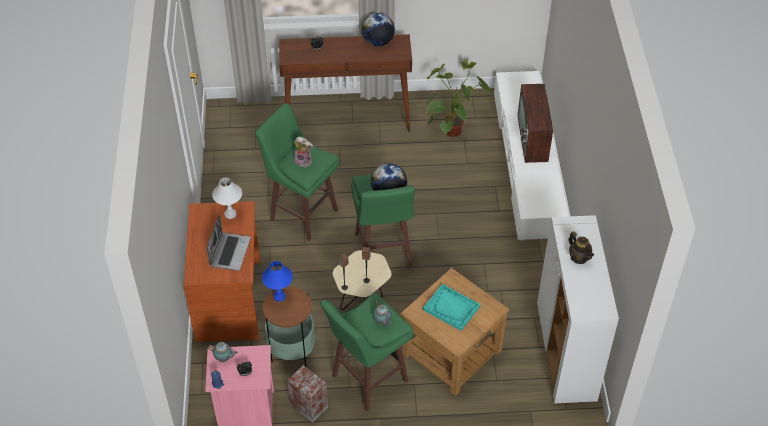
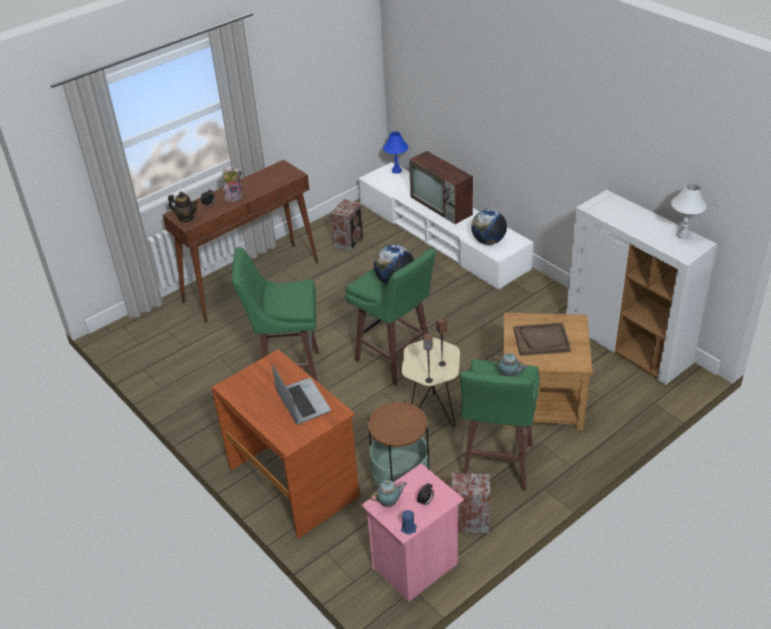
camera: 35 degrees left, 10 degrees down
white table lamp [212,177,242,219] -> white table lamp moved to [671,183,707,239]
blue table lamp [262,261,293,302] -> blue table lamp moved to [383,132,408,174]
plush toy [294,137,313,167] -> plush toy moved to [222,166,243,202]
globe [362,13,395,46] -> globe moved to [471,209,507,245]
turquoise tray [423,284,480,331] -> brown tray [514,322,571,356]
potted plant [426,59,493,137] -> speaker [330,199,364,251]
teapot [568,231,594,264] -> teapot moved to [168,192,198,222]

